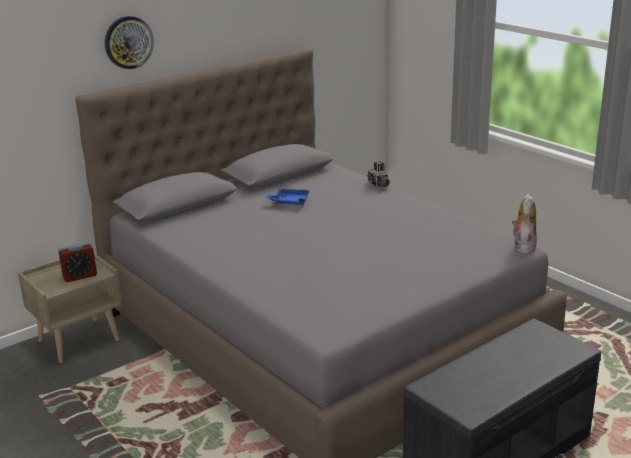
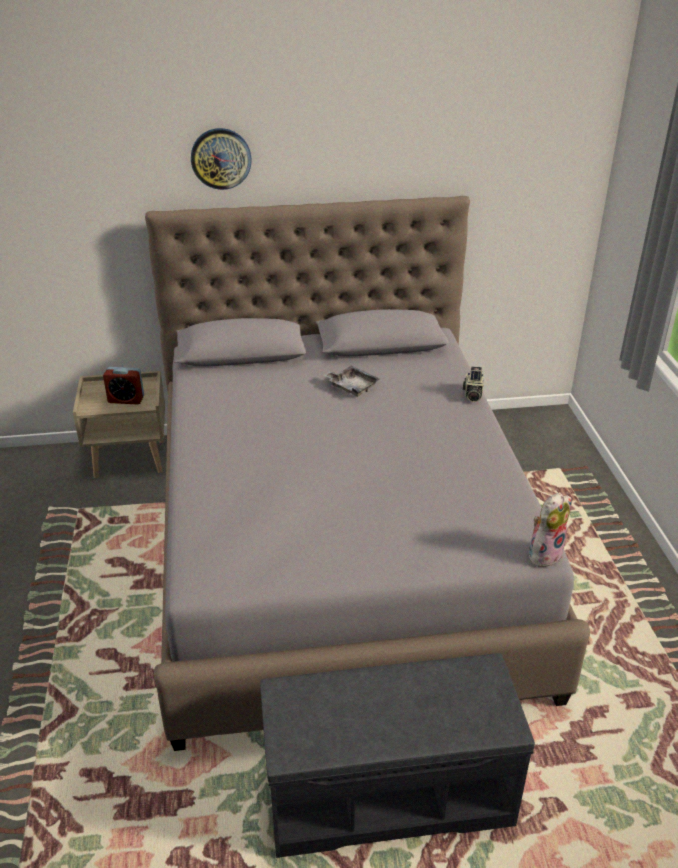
camera: 30 degrees right, 10 degrees up
blue tray [266,188,310,205] -> grey tray [323,366,380,397]

